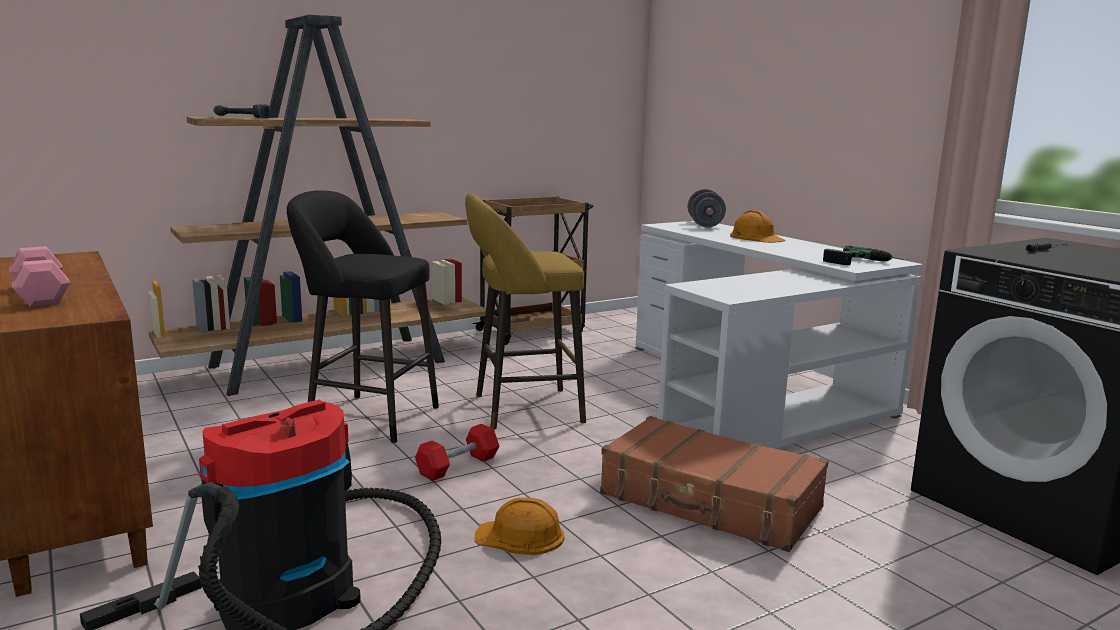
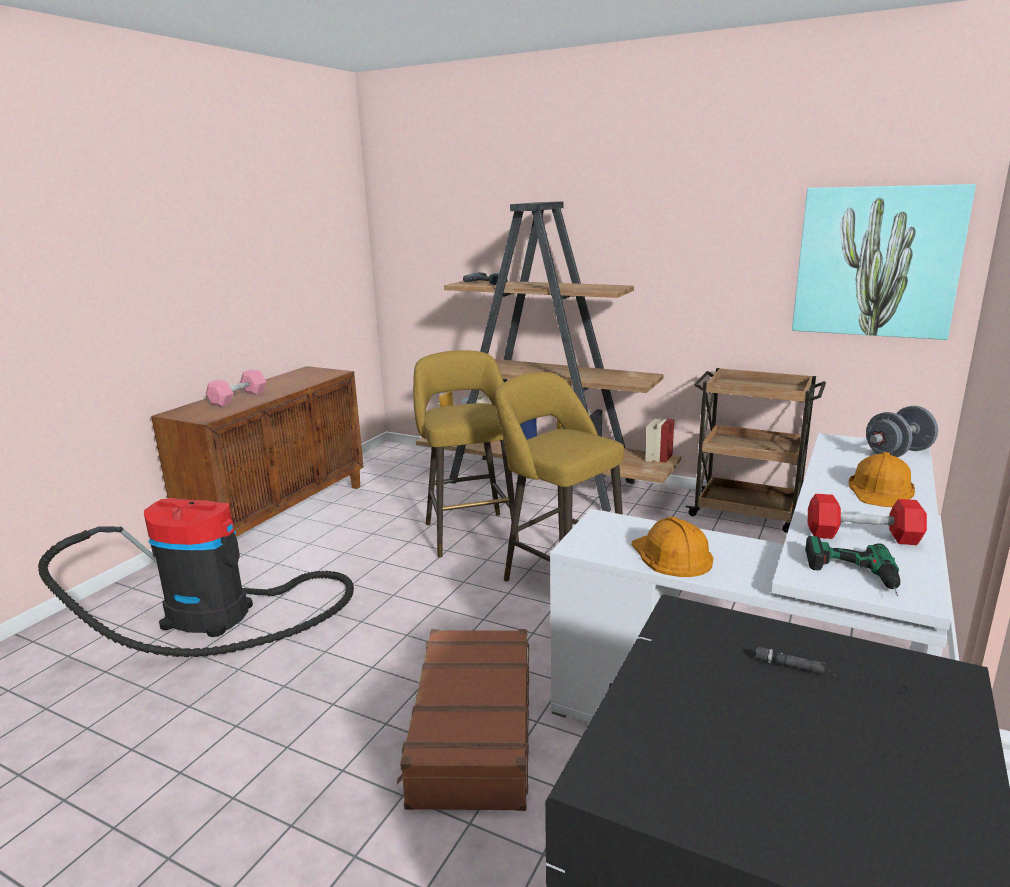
camera: 60 degrees right, 5 degrees up
black stool [287,190,439,443] -> yellow stool [413,350,519,557]
red dumbbell [415,424,499,481] -> red dumbbell moved to [808,494,927,545]
orange hard hat [474,498,565,555] -> orange hard hat moved to [631,517,713,577]
none -> picture [792,184,976,340]

